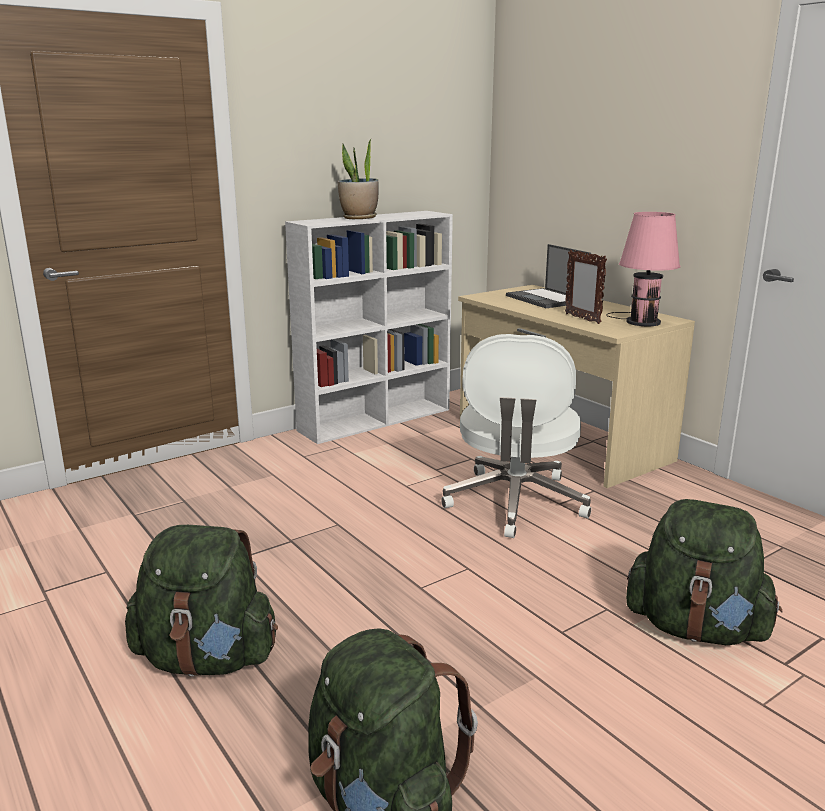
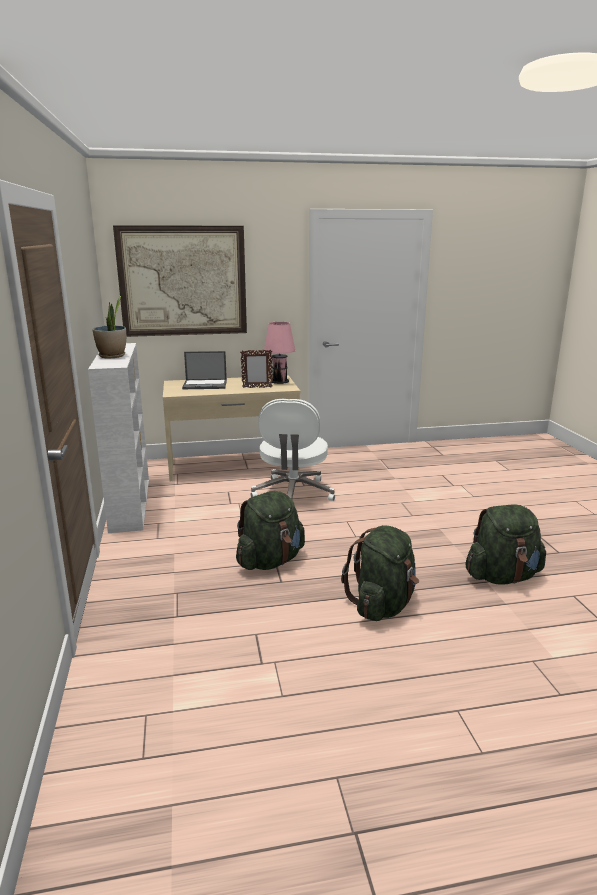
camera: 65 degrees left, 0 degrees up
white office chair [441,334,591,538] -> white office chair turned 60 degrees clockwise [251,399,335,501]
green backpack [626,499,782,645] -> green backpack moved to [236,491,305,570]
none -> picture [113,225,247,337]

